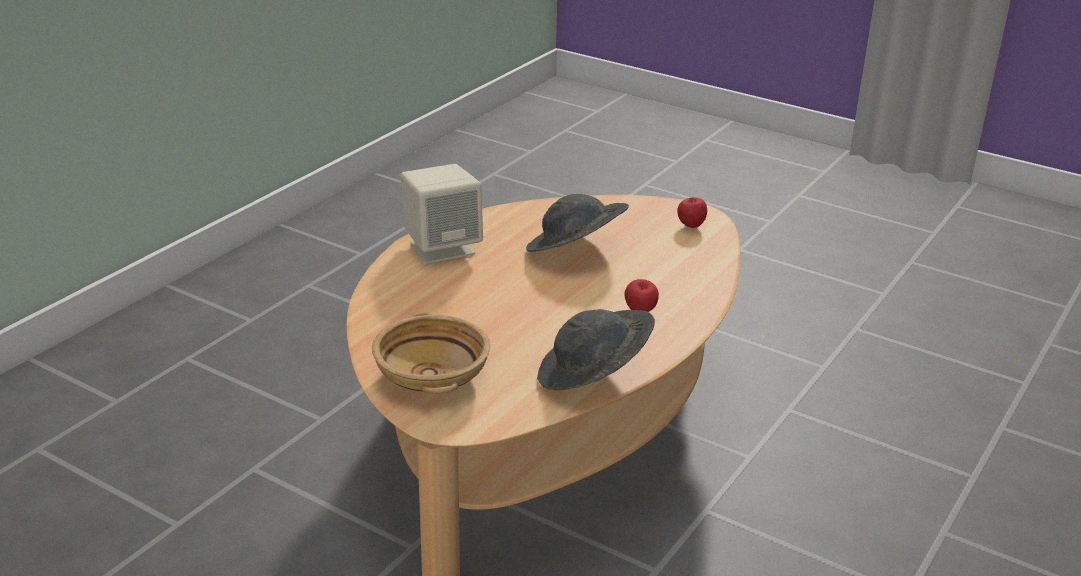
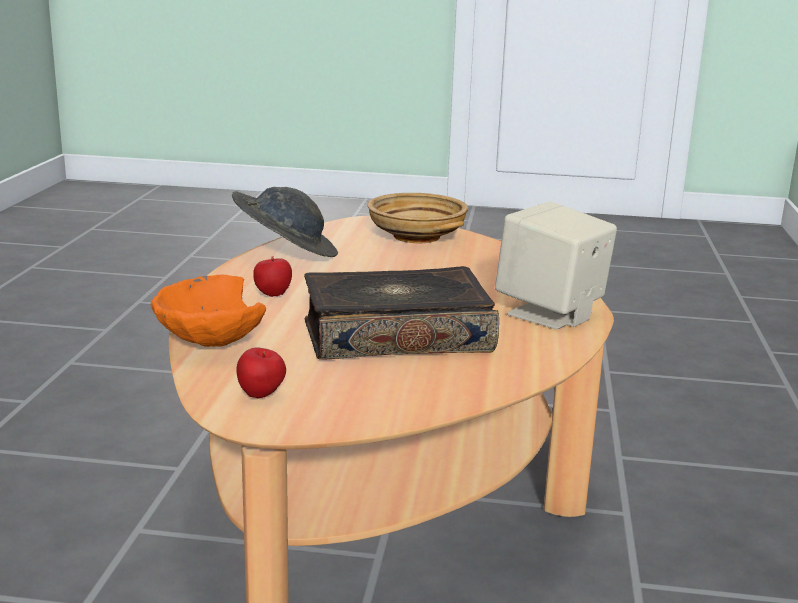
camera: 155 degrees right, 10 degrees down
grey hat [526,194,629,252] -> book [304,266,499,359]
none -> orange bowl [151,275,266,347]

